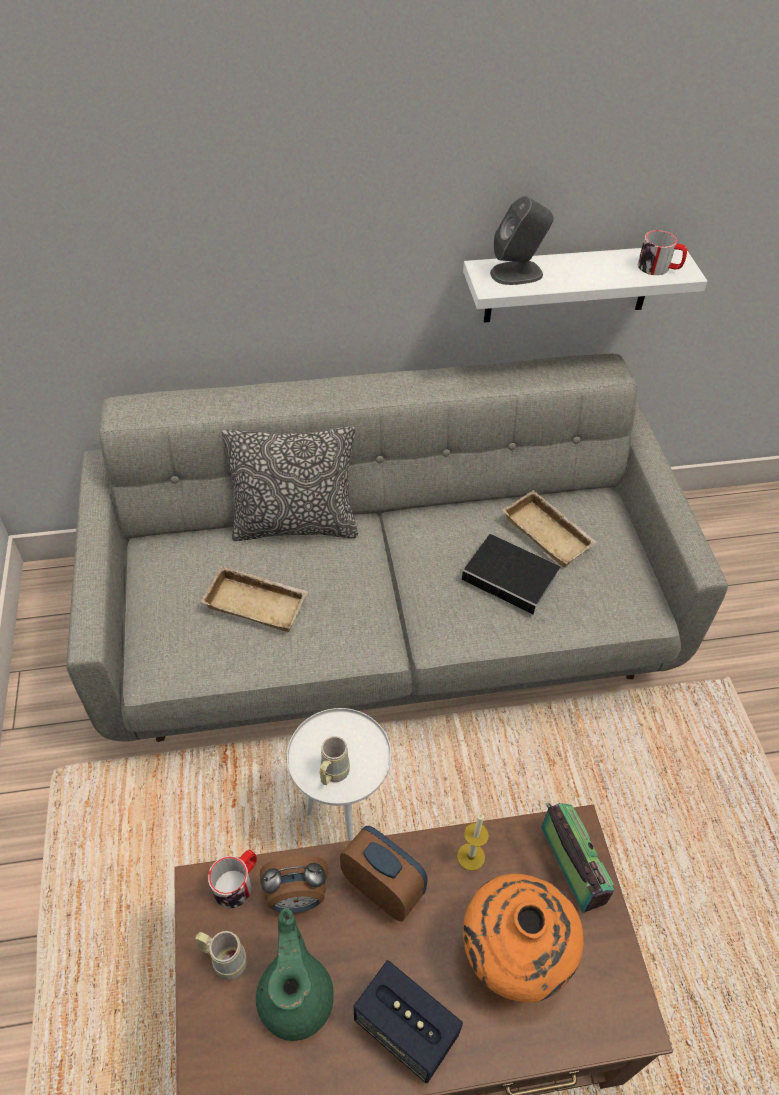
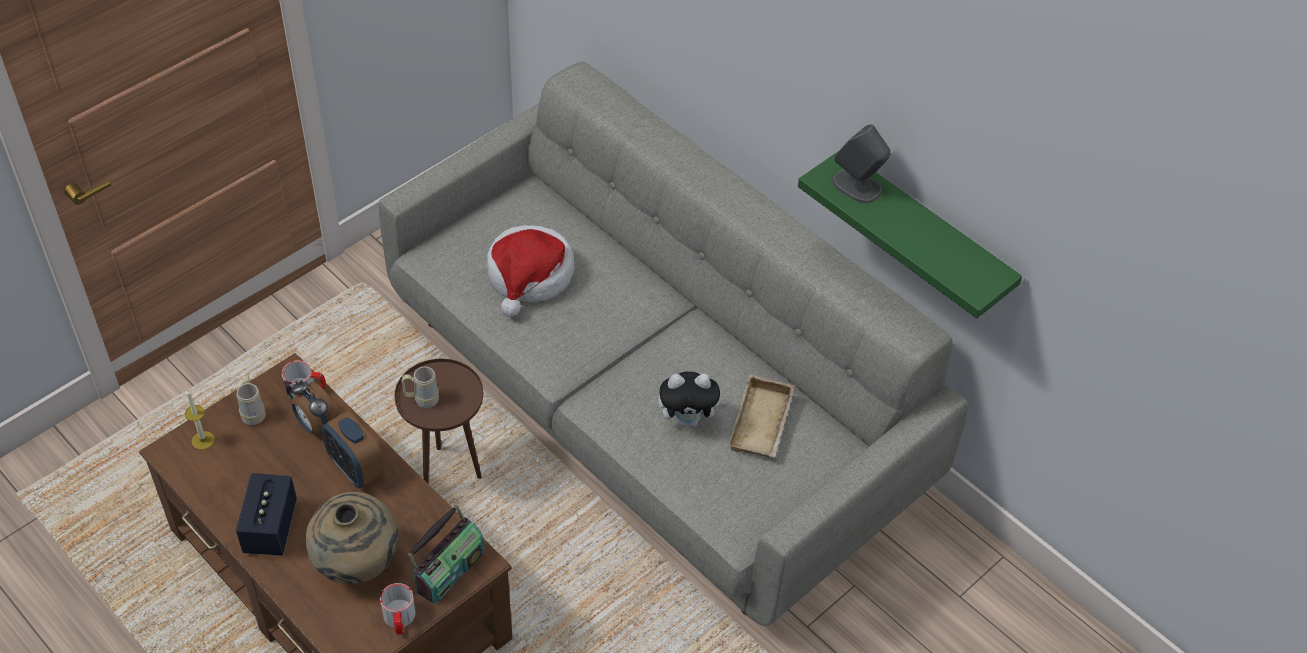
camera: 55 degrees right, 0 degrees up
beige tray [201,566,308,632] -> hat [487,225,574,317]
pillow [222,426,358,541] -> none
green teapot [256,908,334,1041] -> none
white side table [287,708,391,841] -> brown side table [394,359,483,484]
alarm clock [340,826,428,922] -> alarm clock turned 135 degrees clockwise [321,411,384,488]
candle [457,813,489,871] -> candle moved to [185,389,215,450]
book [462,534,560,619] -> plush toy [658,371,727,428]
white shelf [463,248,707,323] -> green shelf [798,152,1022,319]
orange vase [463,874,584,1003] -> beige vase [306,492,399,584]
mug [637,230,687,275] -> mug moved to [380,583,416,635]

